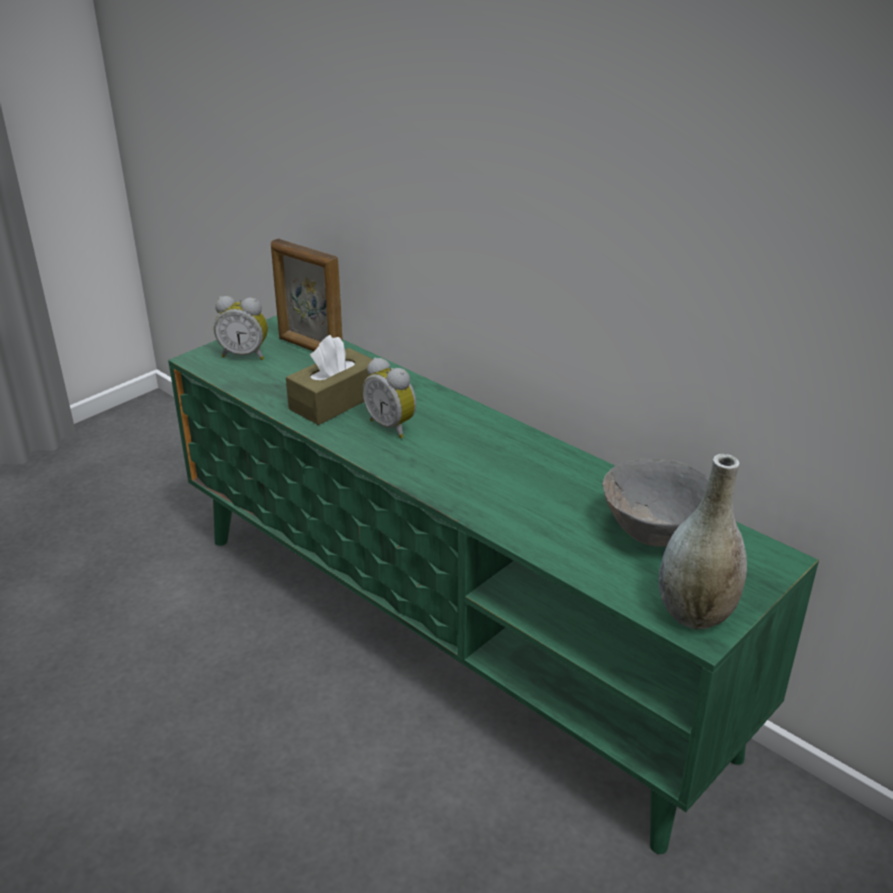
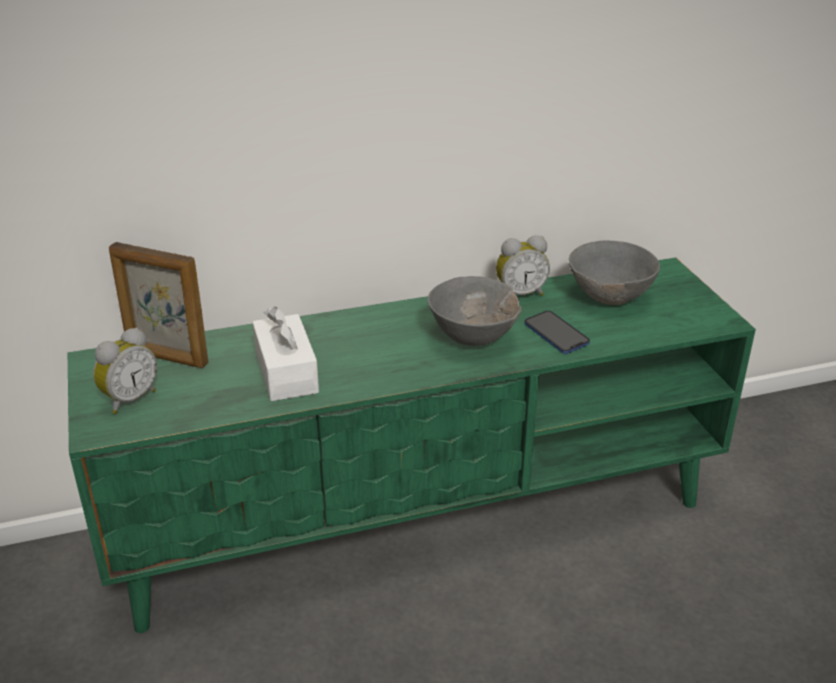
camera: 60 degrees left, 0 degrees up
picture frame [271,239,343,351] -> picture frame turned 45 degrees clockwise [109,242,208,368]
brown tissue box [286,335,373,425] -> white tissue box [253,306,319,401]
alarm clock [362,357,416,438] -> alarm clock moved to [496,235,550,296]
grey vase [659,454,747,630] -> none
none -> grey bowl [428,276,522,346]
none -> phone [525,311,590,354]

